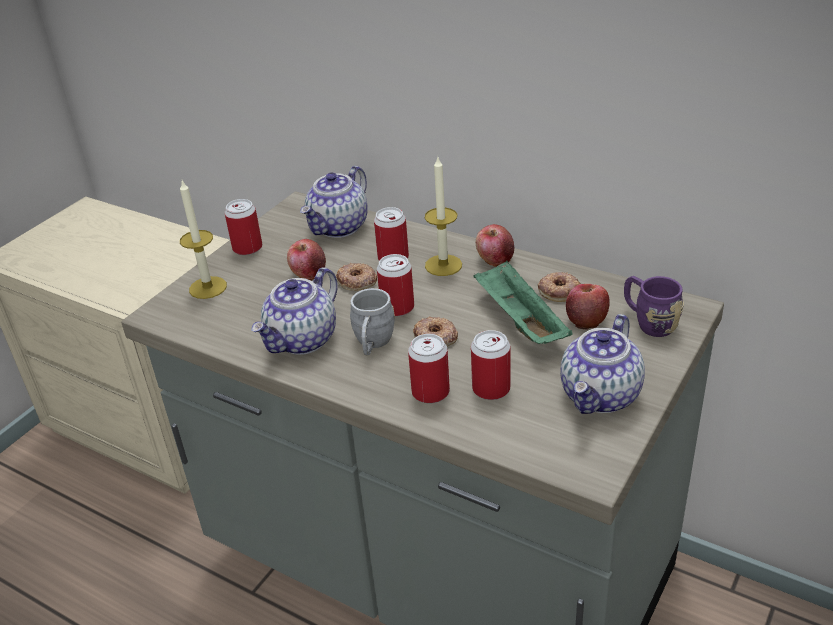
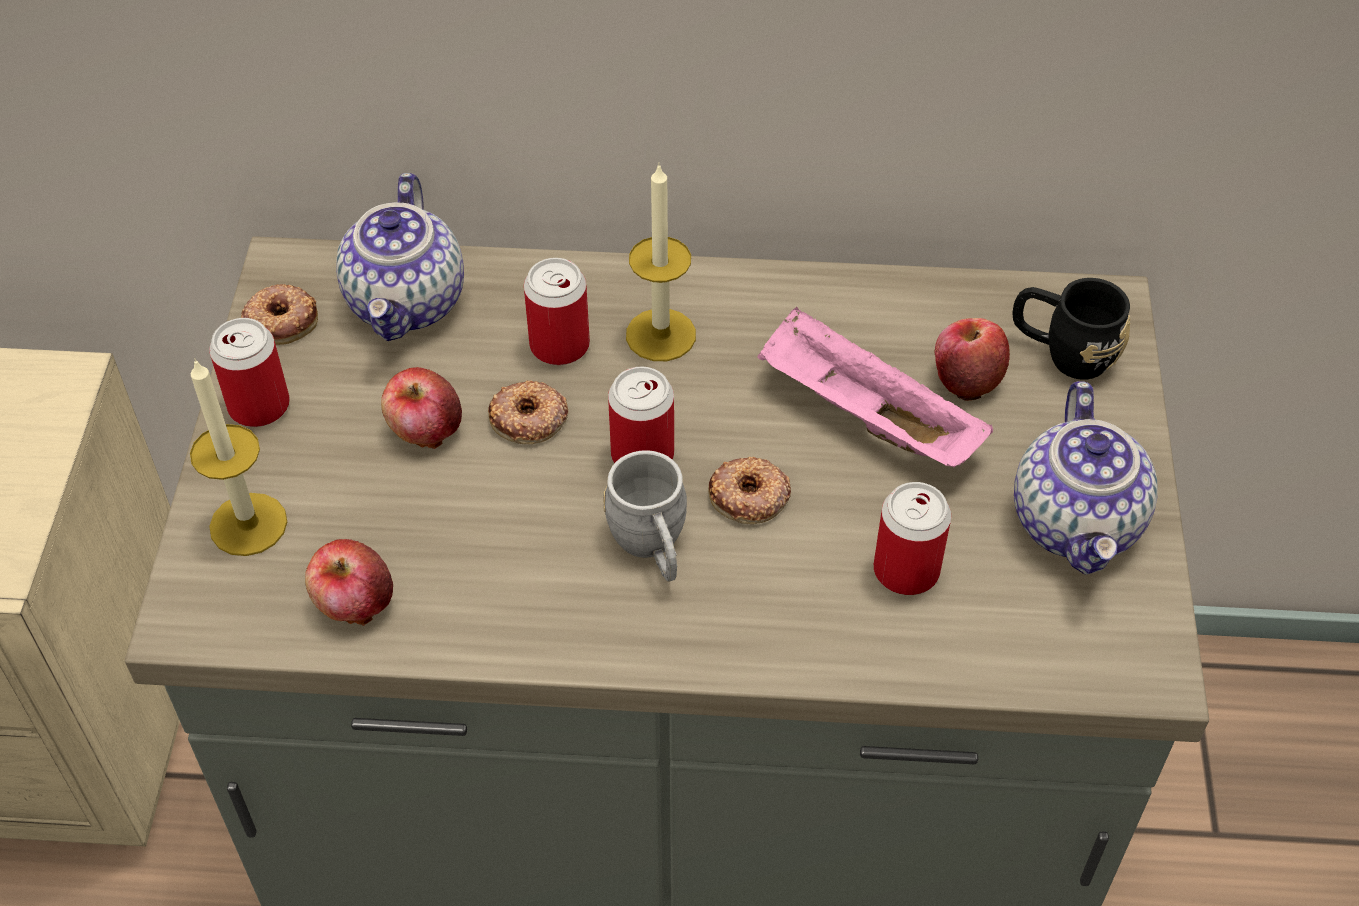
camera: 30 degrees left, 15 degrees up
teapot [251,267,338,355] -> none
can [408,334,450,403] -> none
green tray [473,261,573,344] -> pink tray [757,306,993,467]
apple [476,224,514,267] -> apple moved to [305,539,393,626]
donut [538,272,581,302] -> donut moved to [241,284,318,345]
purple mug [624,276,684,337] -> black mug [1012,278,1130,380]

